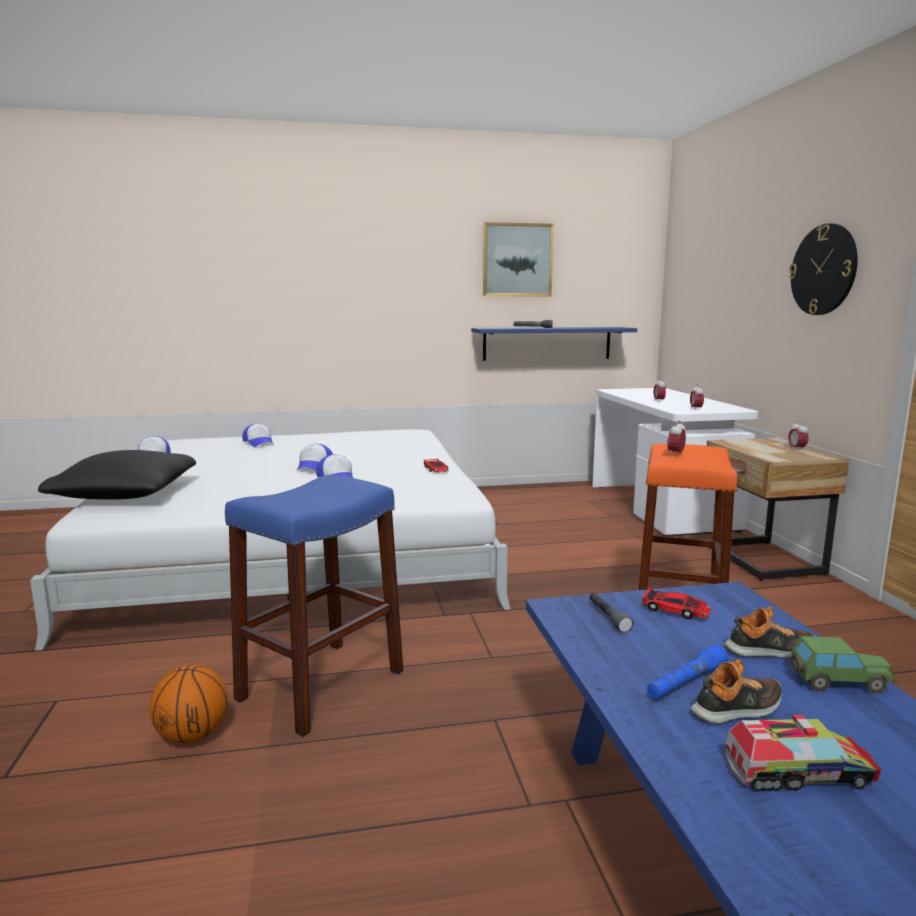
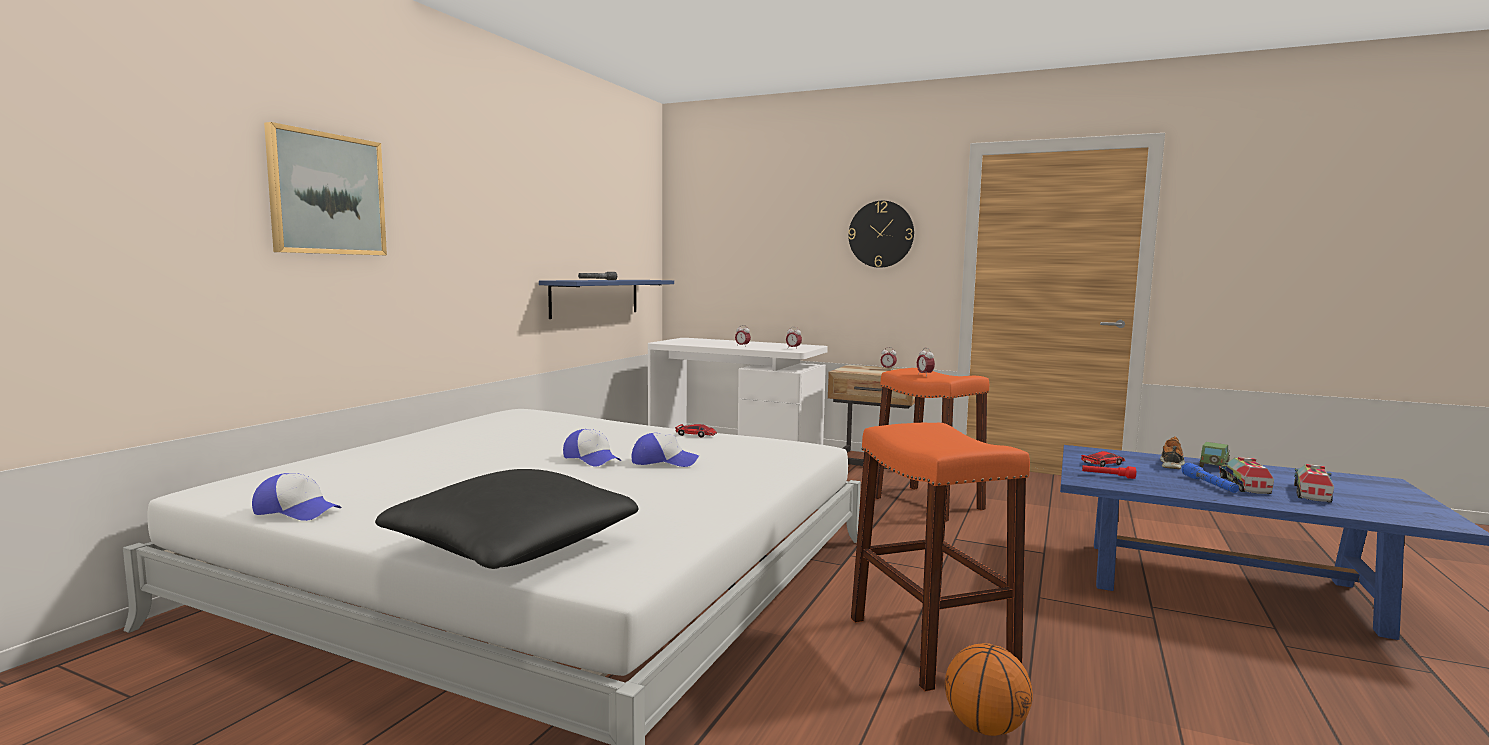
camera: 55 degrees left, 5 degrees down
blue stool [225,475,403,737] -> orange stool [851,423,1030,692]
cap [242,424,273,447] -> none
picture [483,222,554,296] -> picture moved to [264,122,387,255]
grey flashlight [589,593,633,633] -> red flashlight [1082,465,1136,479]
shoe [691,659,782,724] -> toy truck [1219,457,1274,494]

